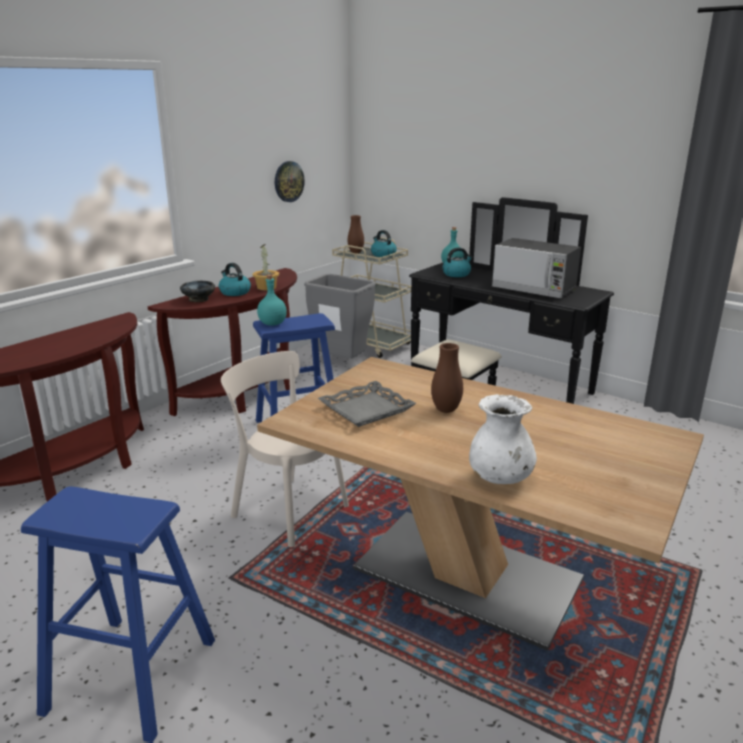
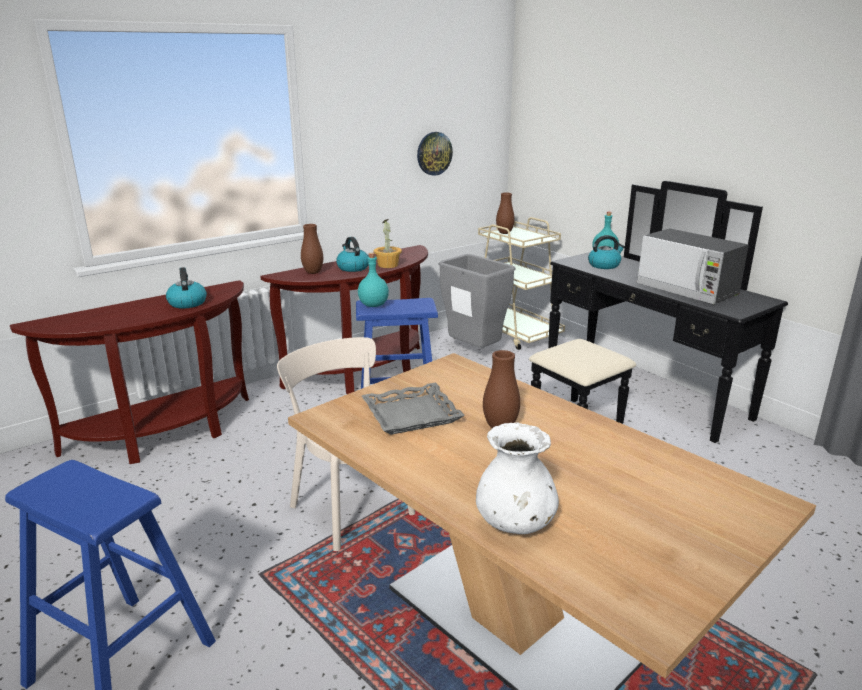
camera: 15 degrees right, 0 degrees up
black bowl [180,281,215,302] -> brown vase [301,224,323,274]
kettle [371,230,397,257] -> kettle moved to [166,267,207,309]

